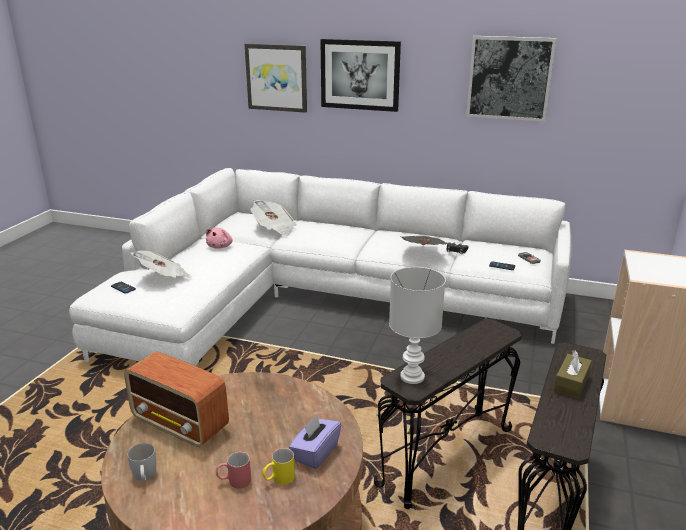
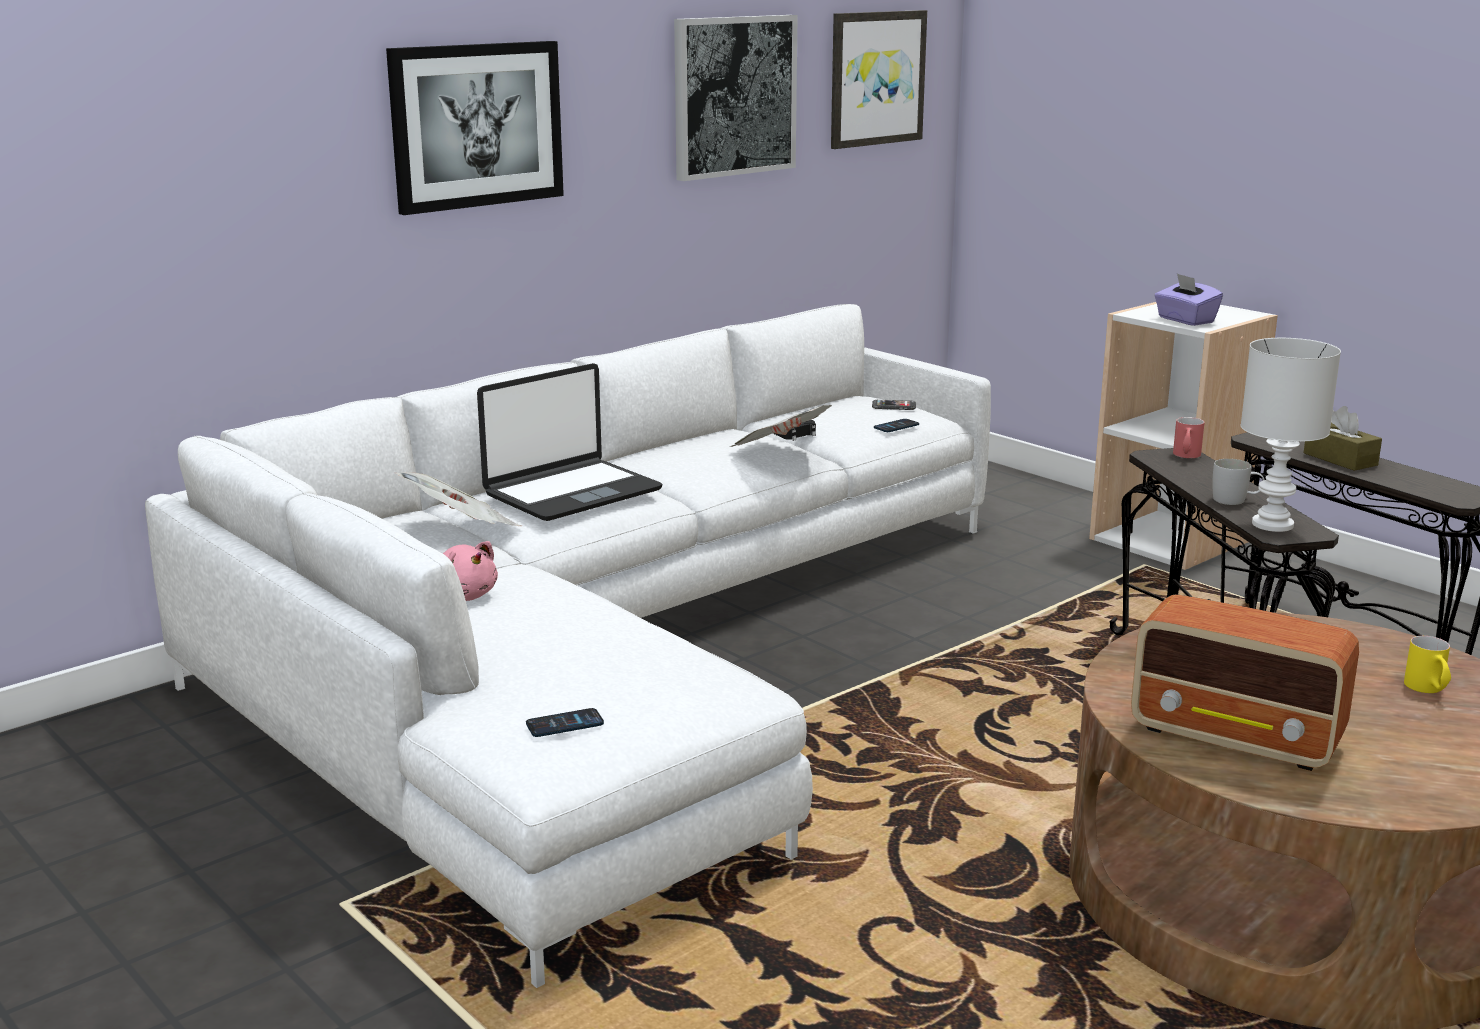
camera: 60 degrees left, 5 degrees down
radio [124,351,229,447] -> radio turned 60 degrees clockwise [1131,594,1359,771]
white mug [128,443,156,482] -> white mug moved to [1213,459,1265,505]
newspaper [131,250,191,278] -> none
red mug [216,452,251,489] -> red mug moved to [1173,417,1205,458]
picture [245,44,307,113] -> picture moved to [831,10,927,149]
purple tissue box [289,414,341,469] -> purple tissue box moved to [1154,273,1223,326]
none -> laptop [477,363,662,521]

